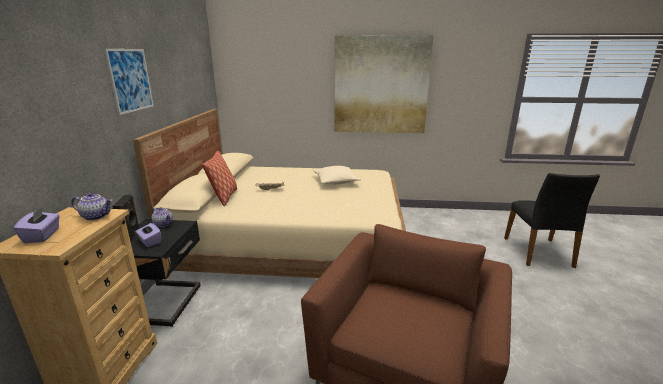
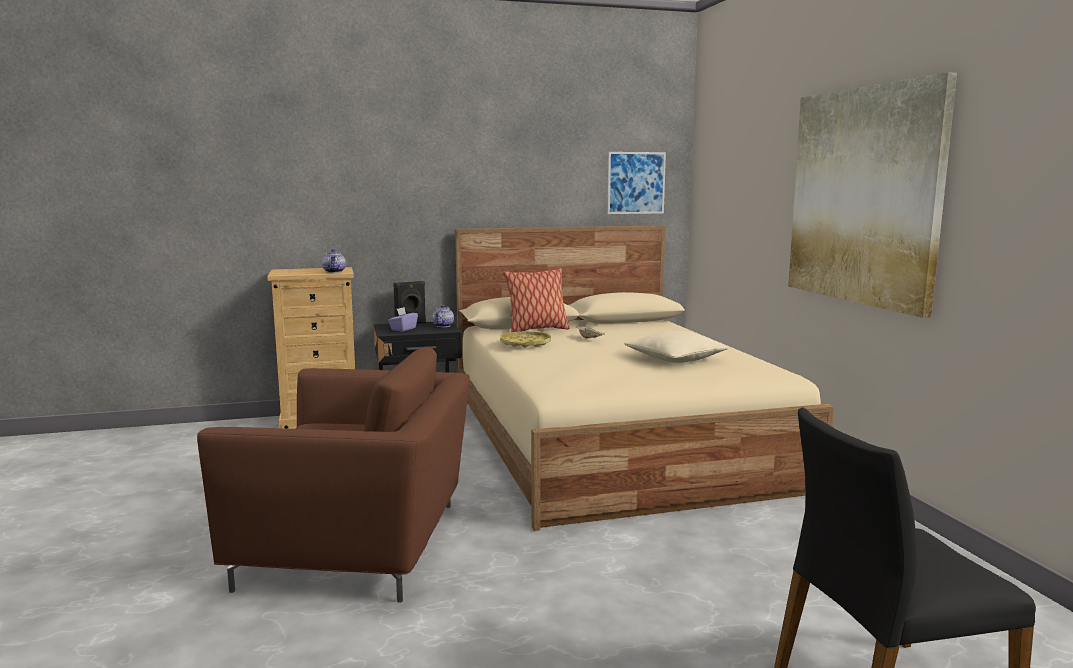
camera: 70 degrees right, 10 degrees down
purple tissue box [14,207,60,244] -> none
picture [104,49,154,115] -> picture moved to [607,152,666,214]
none -> yellow tray [500,331,551,348]

